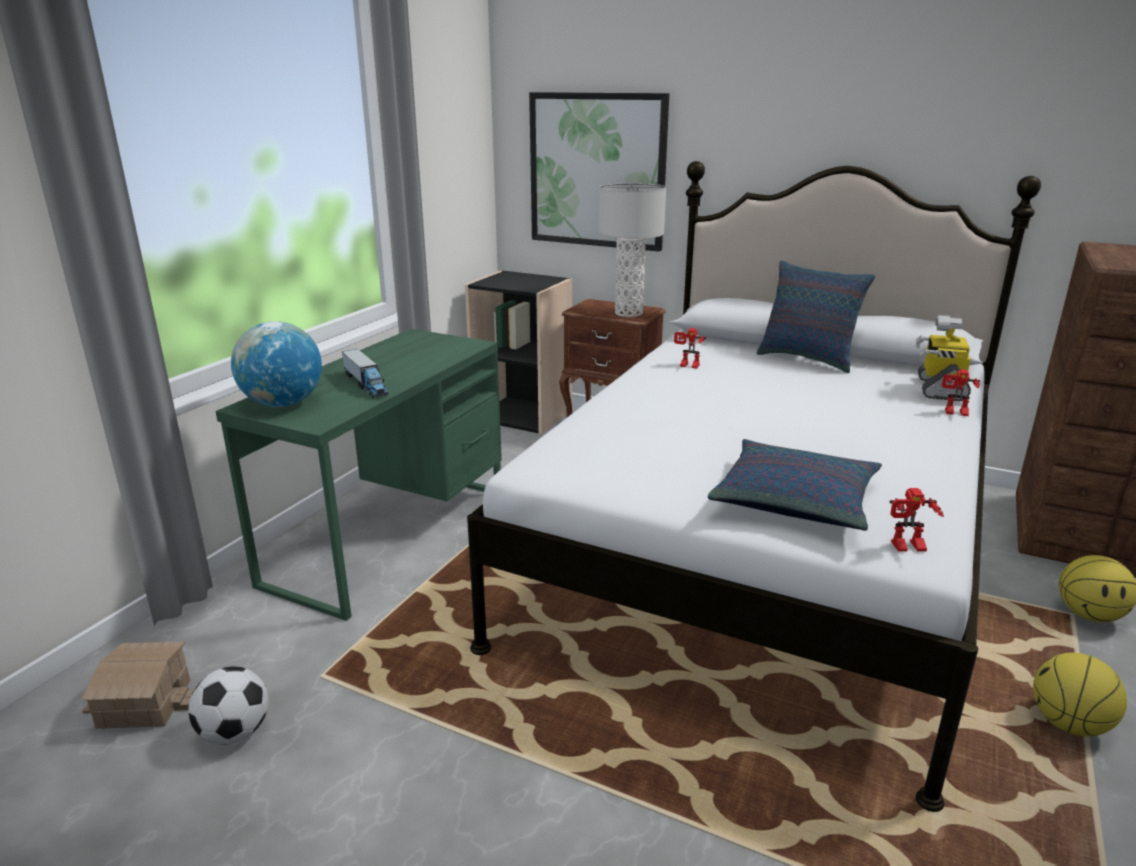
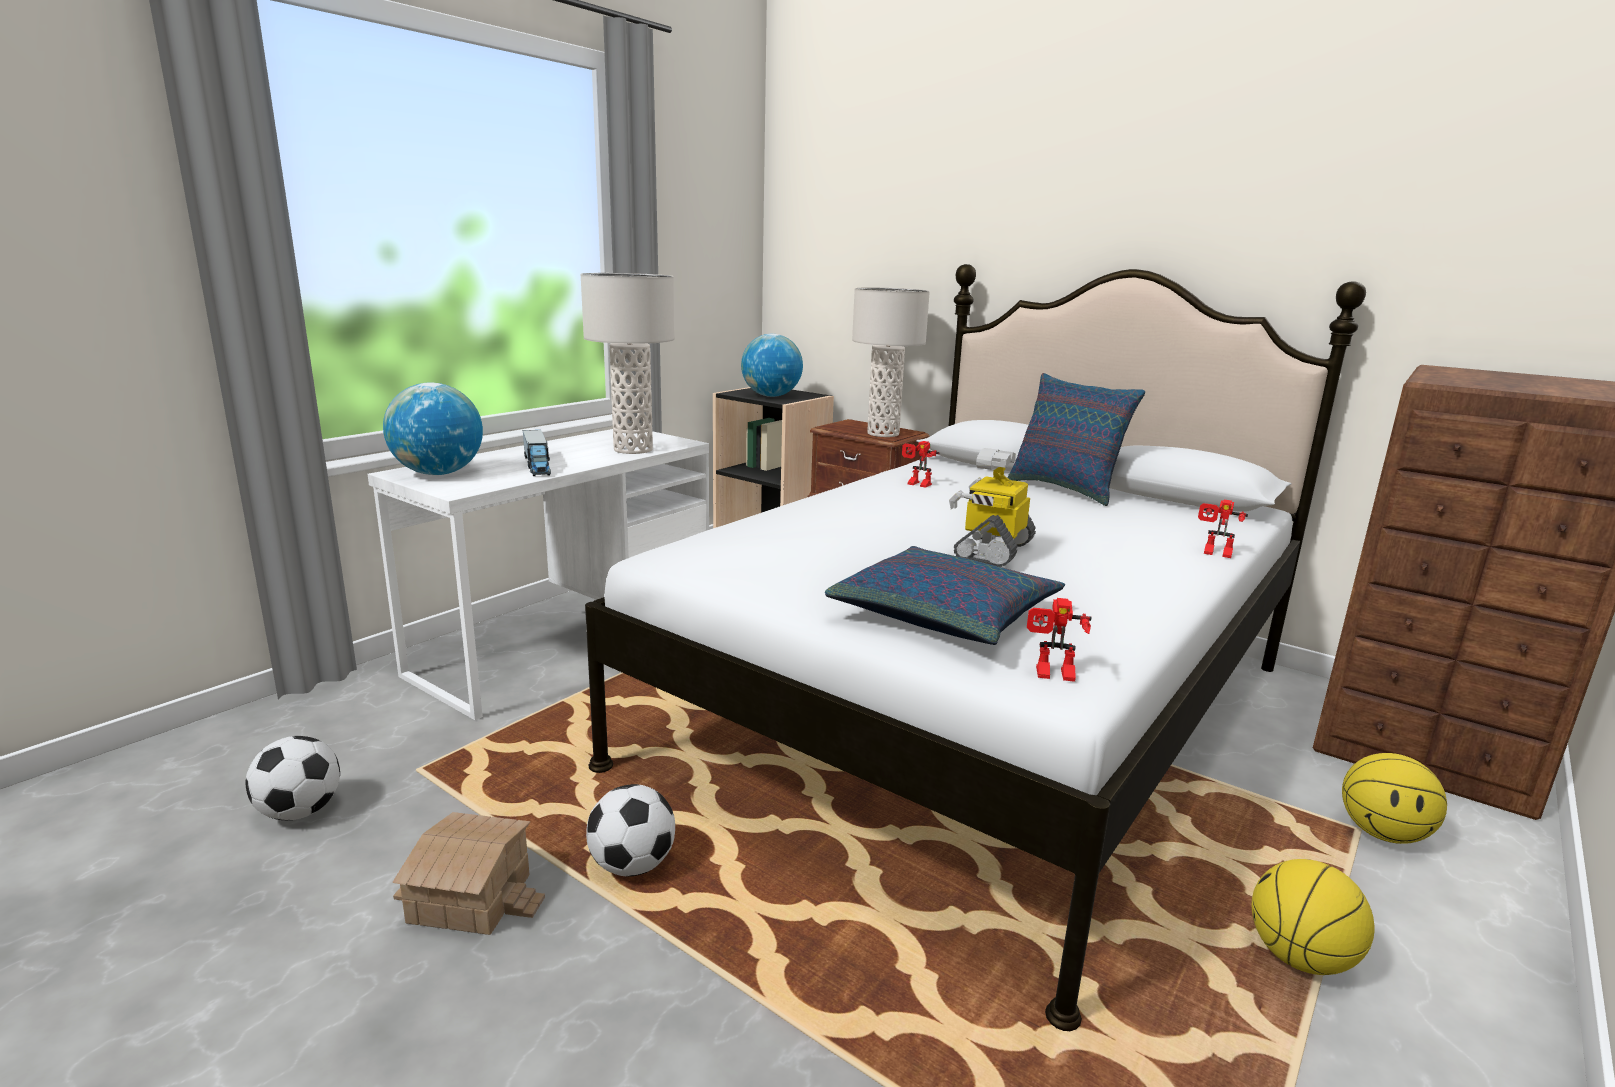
camera: 10 degrees right, 5 degrees down
toy house [81,641,195,729] -> toy house moved to [393,812,545,935]
green desk [216,329,502,621] -> white desk [368,429,709,720]
picture [529,92,669,252] -> none
toy robot [916,315,971,401] -> toy robot moved to [949,448,1036,567]
none -> white table lamp [581,273,675,454]
none -> football [586,784,675,877]
none -> globe [741,334,803,397]

